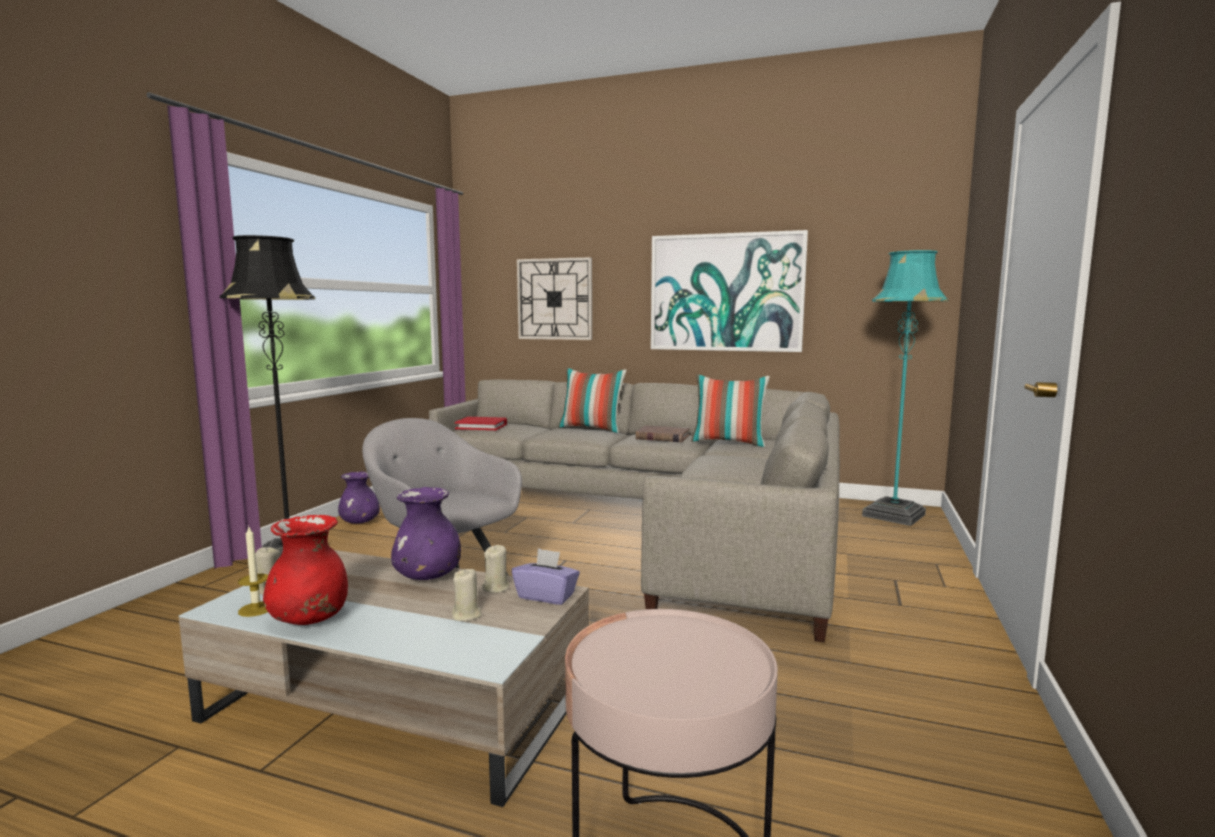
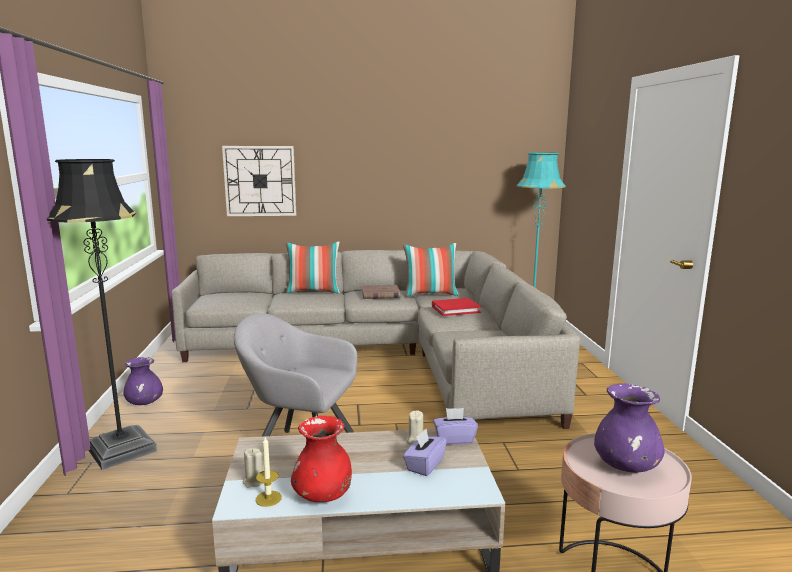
camera: 25 degrees left, 5 degrees up
purple vase [391,487,461,580] -> purple vase moved to [594,384,665,473]
beige candle [452,569,482,621] -> purple tissue box [403,429,447,476]
red book [455,417,507,430] -> red book moved to [432,298,481,316]
picture [651,230,808,352] -> none

